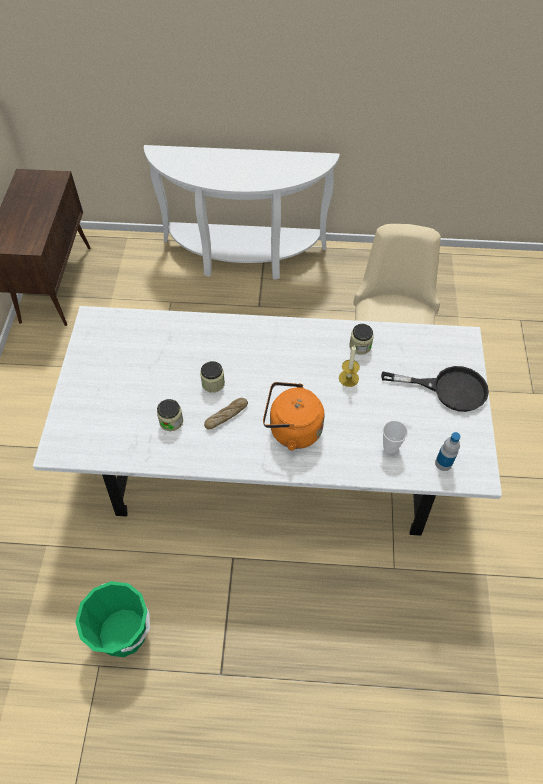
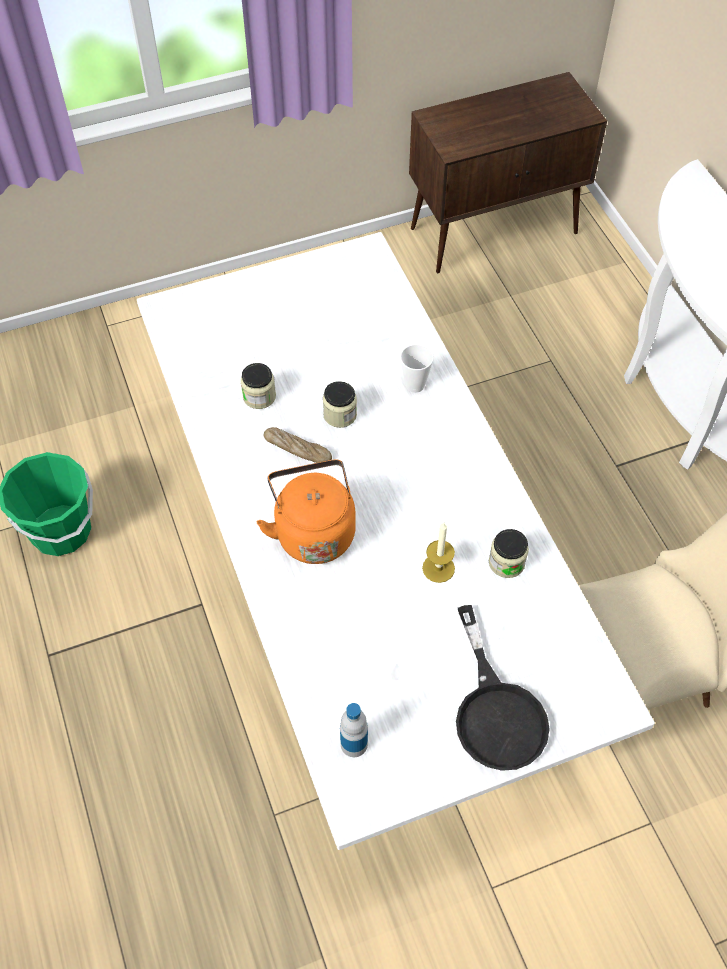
camera: 65 degrees right, 0 degrees up
cup [383,420,408,454] -> cup moved to [400,344,434,393]

